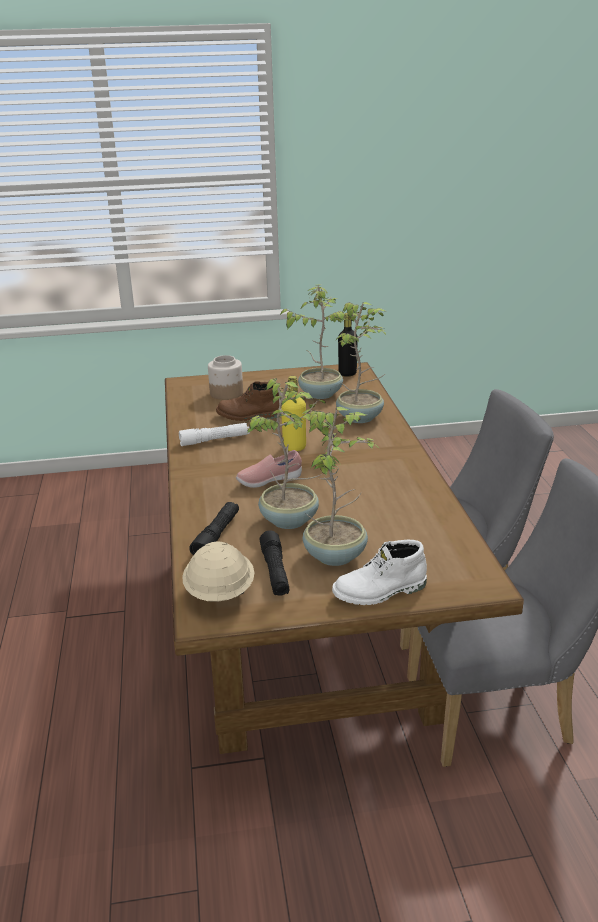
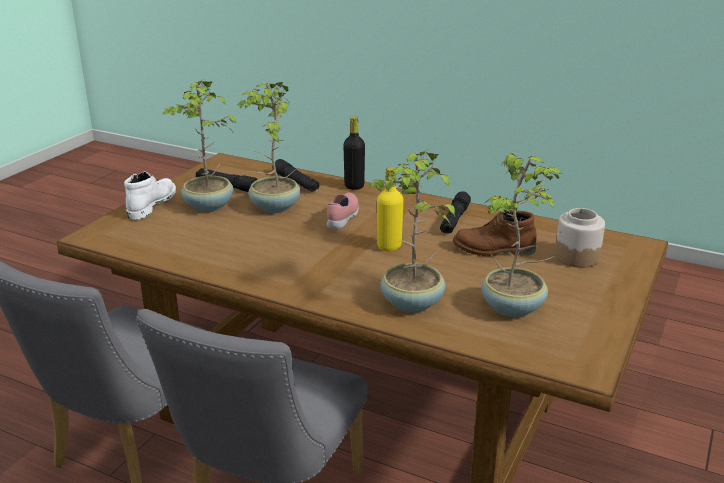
camera: 125 degrees right, 0 degrees up
white flashlight [179,423,250,446] -> black flashlight [440,191,471,234]
beige hard hat [182,542,254,602] -> none
brown boot [216,381,281,421] -> brown boot turned 120 degrees counterclockwise [453,209,537,256]
black bottle [338,313,358,377] -> black bottle moved to [343,116,365,190]

